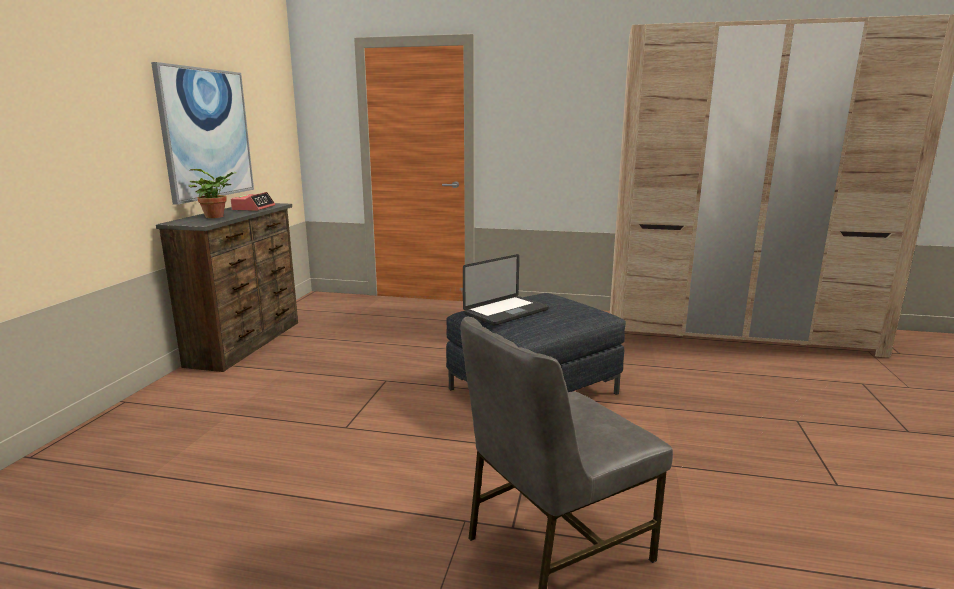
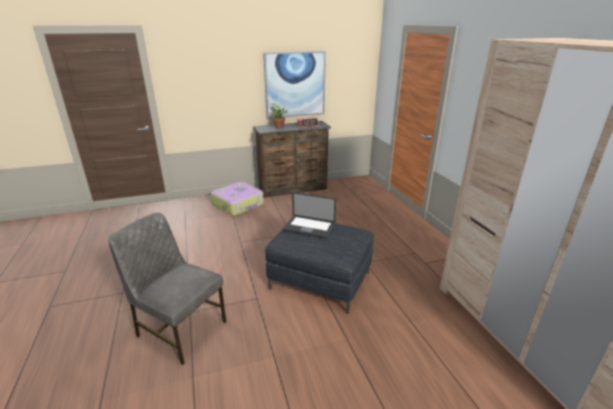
camera: 60 degrees right, 10 degrees up
none -> suitcase [211,182,264,216]

